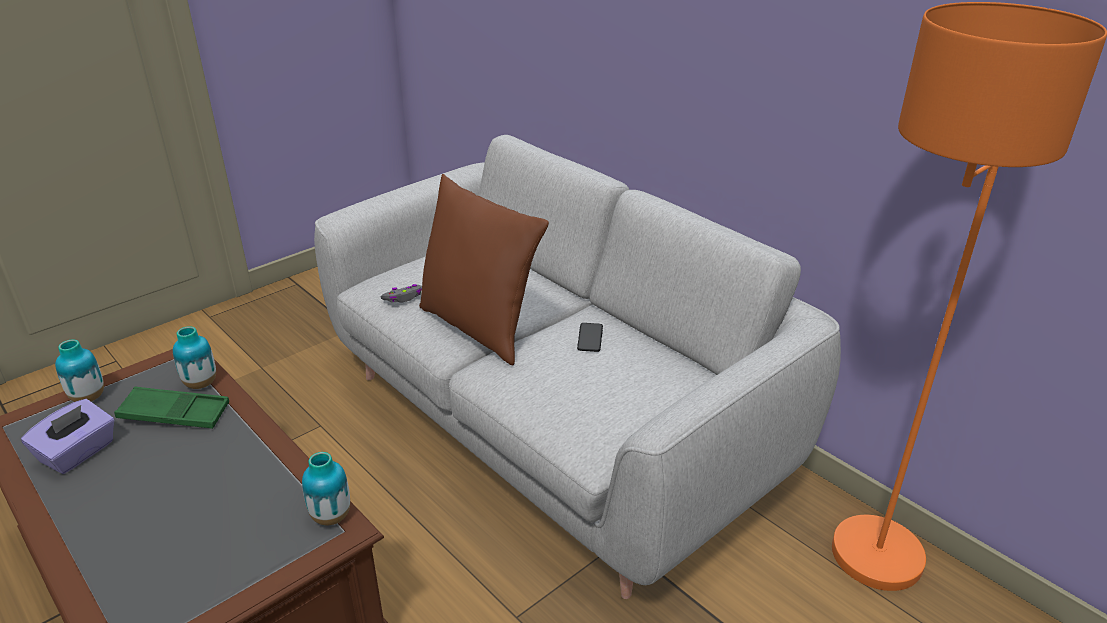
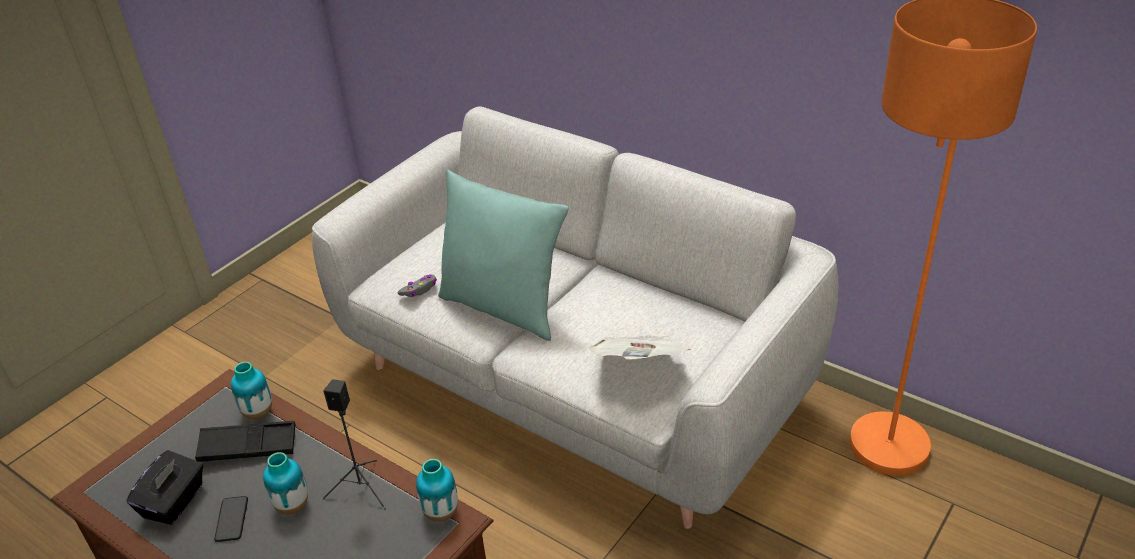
camera: 10 degrees left, 5 degrees up
purple tissue box [21,399,115,474] -> black tissue box [127,450,203,525]
vase [55,340,104,402] -> vase moved to [263,452,308,514]
green tray [114,386,229,429] -> black tray [195,421,295,462]
brown pillow [419,174,549,365] -> turquoise pillow [438,169,569,341]
phone [577,323,603,352] -> phone moved to [214,496,248,542]
none -> black speaker [323,379,386,510]
none -> newspaper [589,333,690,360]

